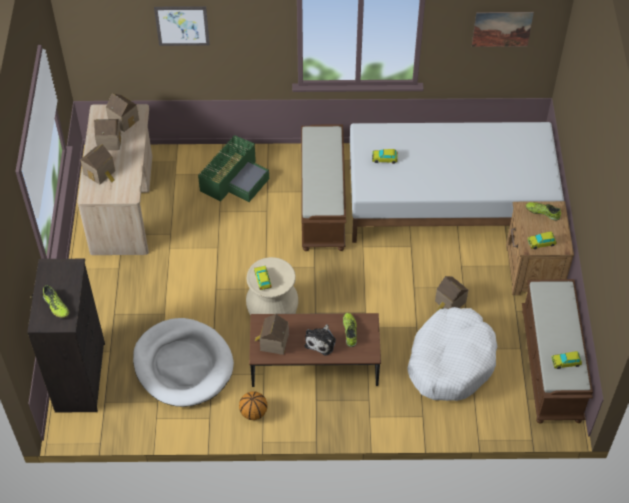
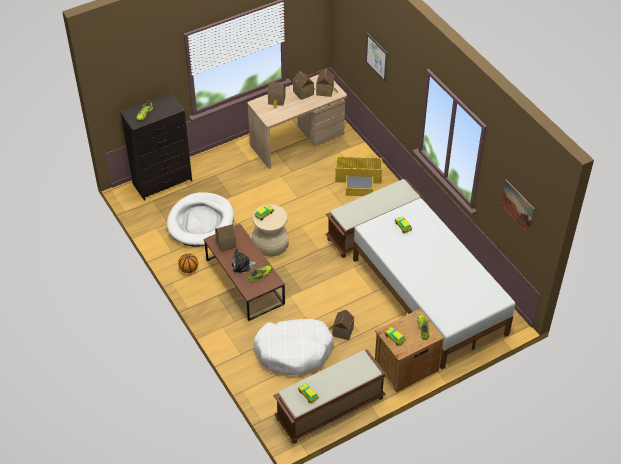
camera: 60 degrees right, 5 degrees down
green storage box [198,135,269,202] -> yellow storage box [335,156,382,196]

